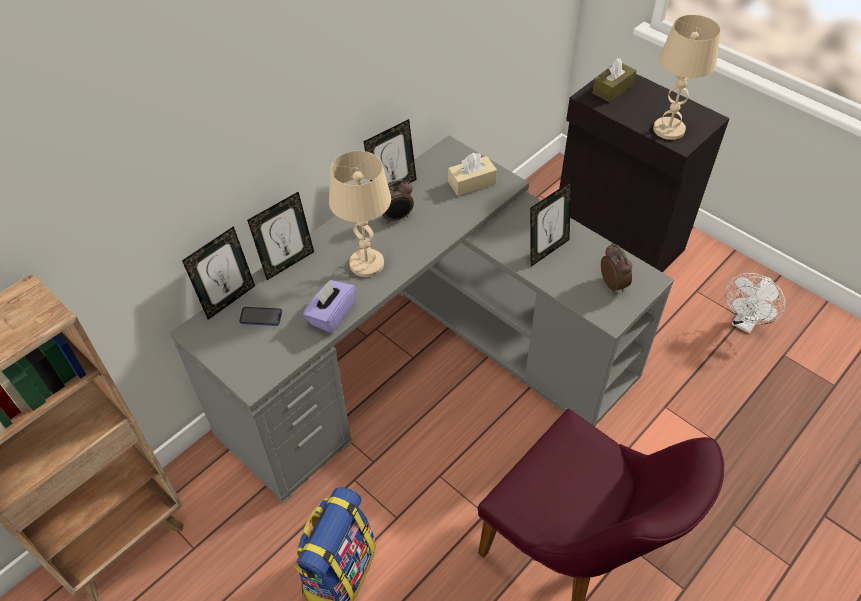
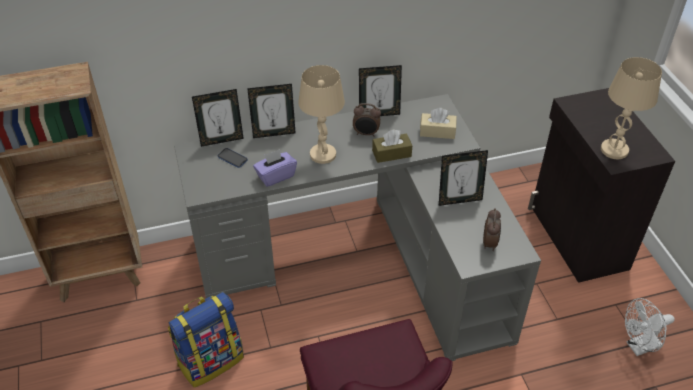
camera: 30 degrees right, 5 degrees down
brown tissue box [593,58,636,102] -> brown tissue box moved to [372,129,412,163]

